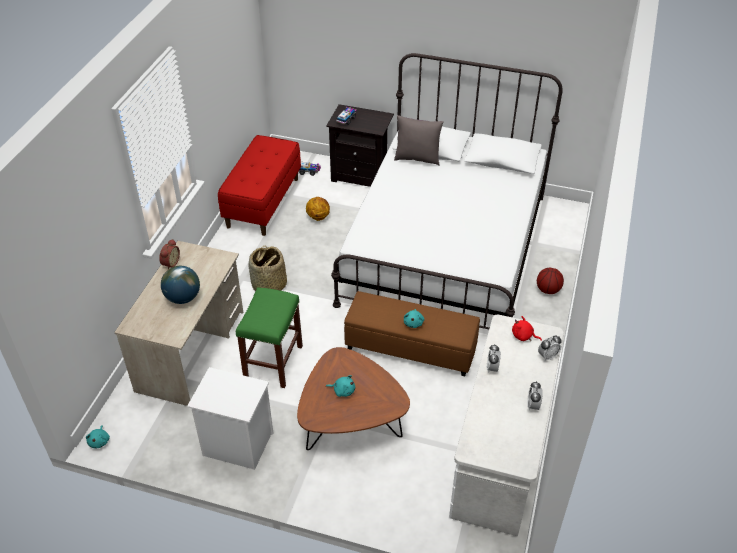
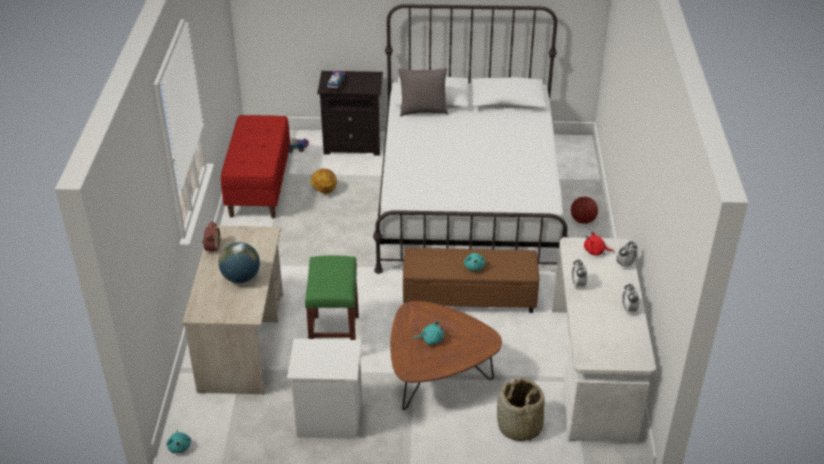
camera: 15 degrees left, 5 degrees down
basket [248,245,287,291] -> basket moved to [497,378,545,443]

